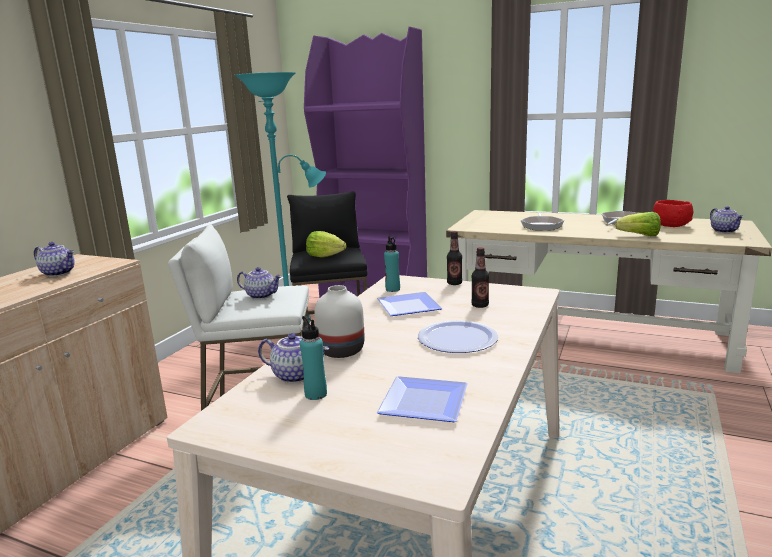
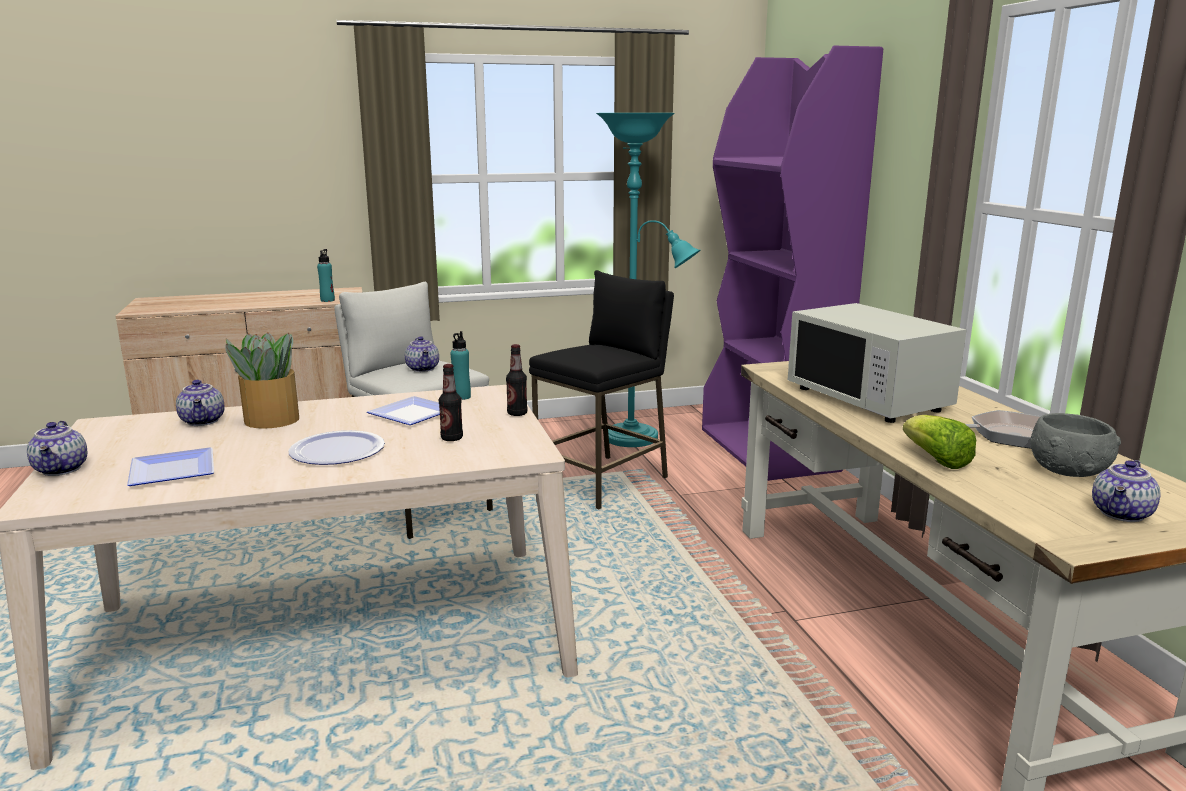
camera: 50 degrees right, 0 degrees up
teapot [34,242,75,277] -> teapot moved to [27,421,87,476]
turquoise bottle [300,316,327,400] -> turquoise bottle moved to [317,249,335,302]
lettuce [306,231,346,258] -> none
white vase [314,285,365,358] -> potted plant [225,332,299,429]
frying pan [520,212,564,230] -> white microwave [788,303,967,423]
red bowl [653,200,694,227] -> grey bowl [1030,413,1121,477]

